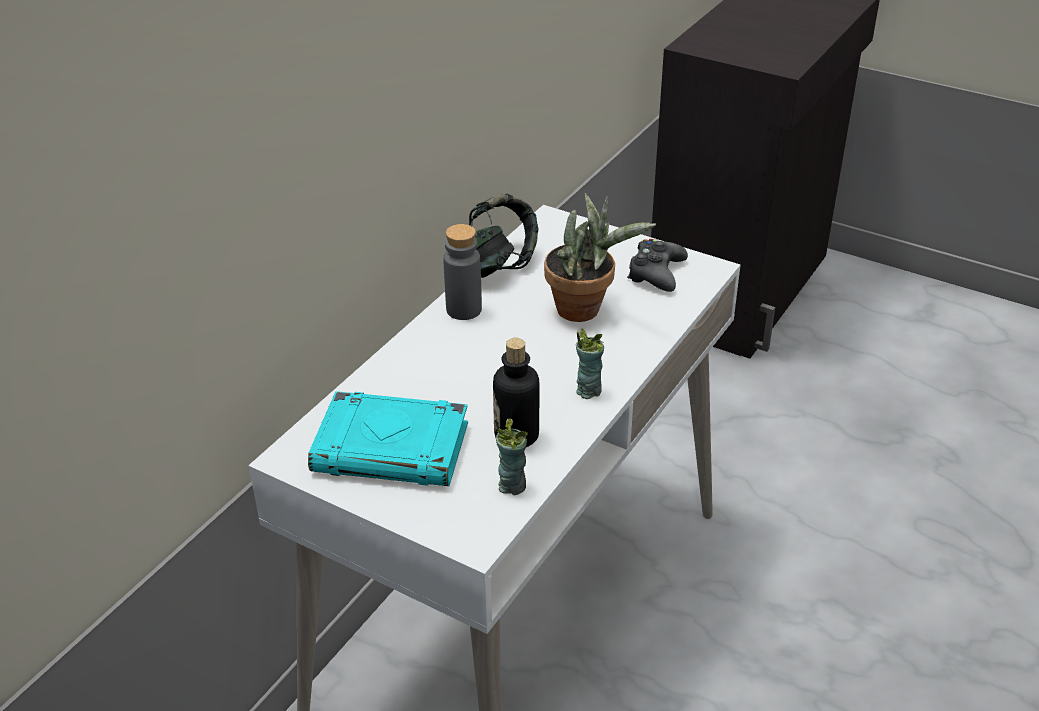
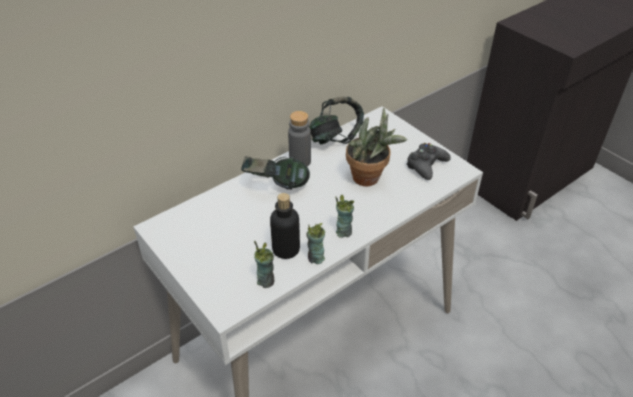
camera: 20 degrees right, 5 degrees up
turquoise book [308,391,468,486] -> none
none -> headphones [241,156,310,190]
none -> cup [307,223,325,264]

